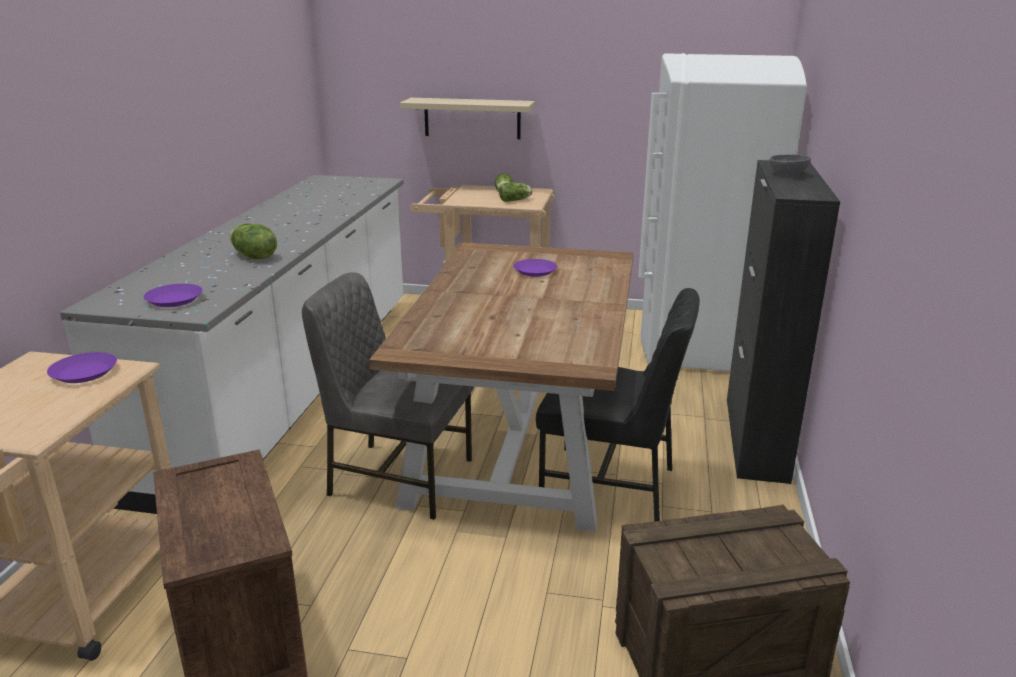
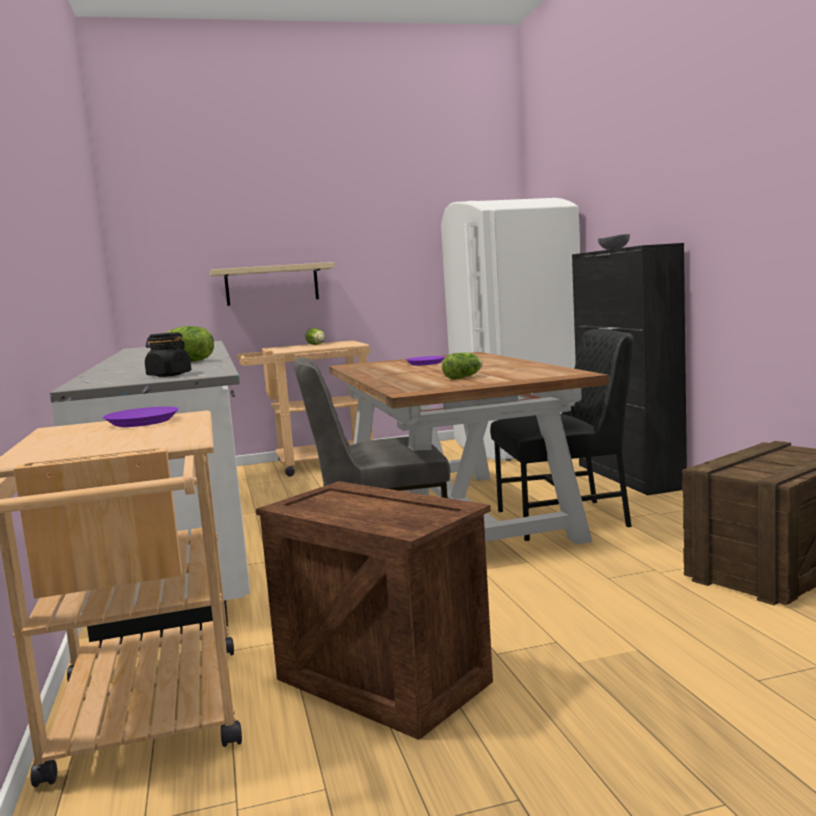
camera: 25 degrees left, 15 degrees down
purple plate [143,284,203,307] -> black jar [145,332,191,377]
lettuce [499,183,533,202] -> lettuce moved to [442,353,483,380]

